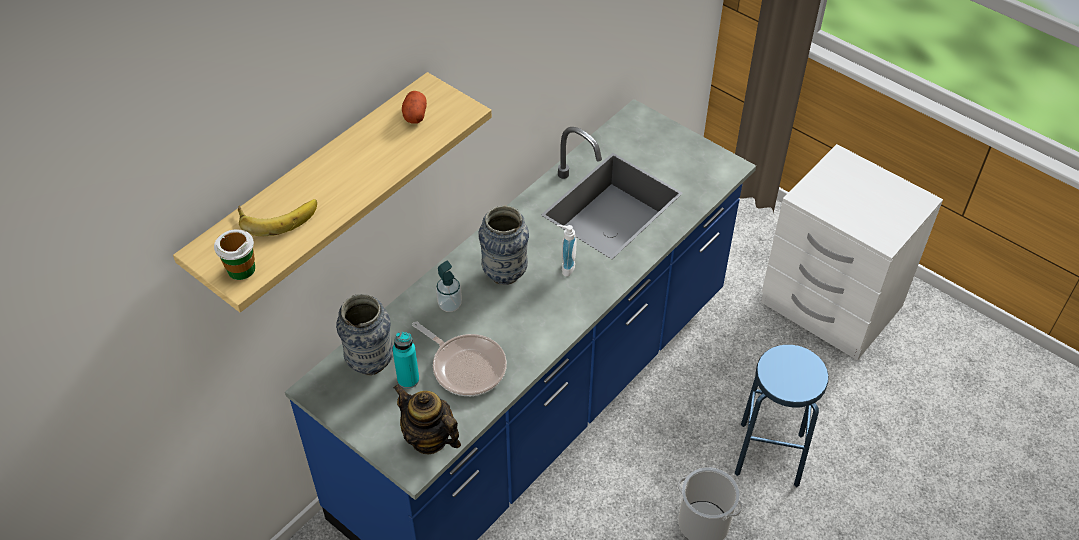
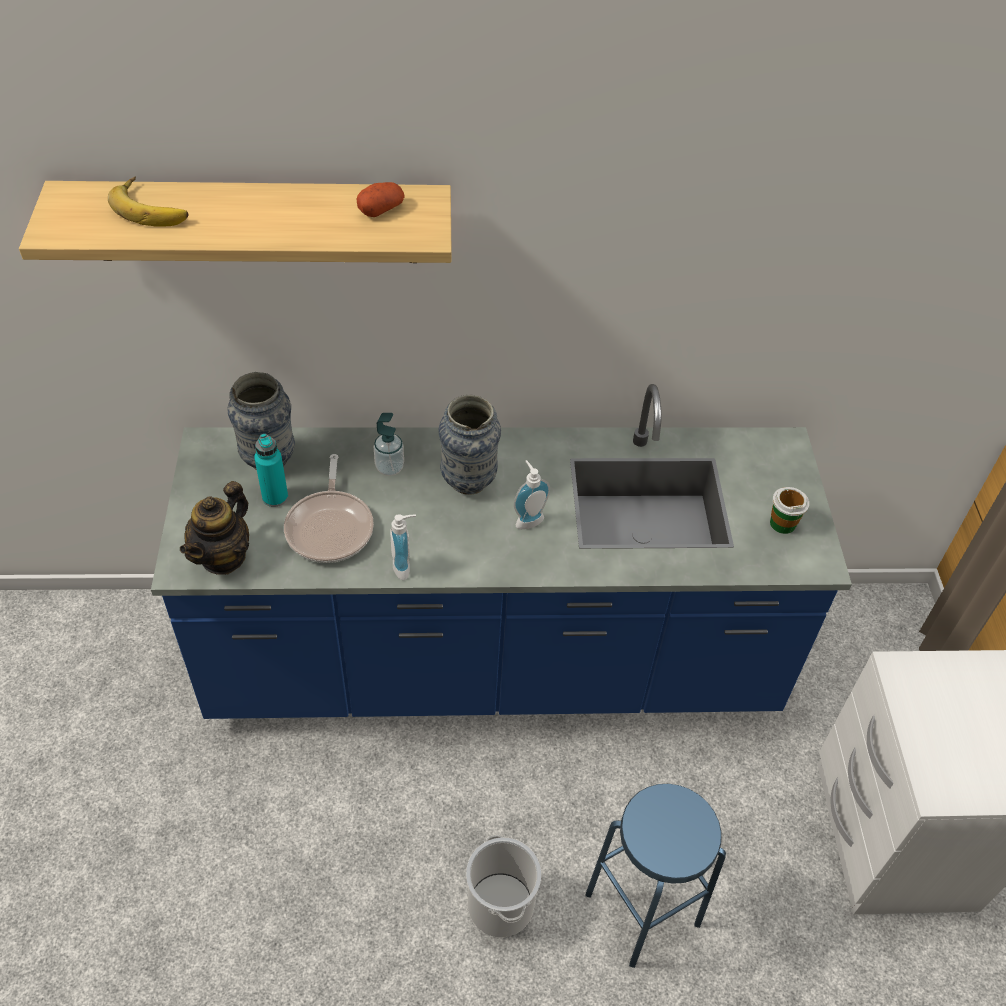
camera: 45 degrees right, 0 degrees up
cup [214,229,255,280] -> cup moved to [770,487,809,534]
teapot [394,384,461,454] -> teapot turned 150 degrees counterclockwise [180,481,249,575]
none -> soap dispenser [390,514,416,580]

